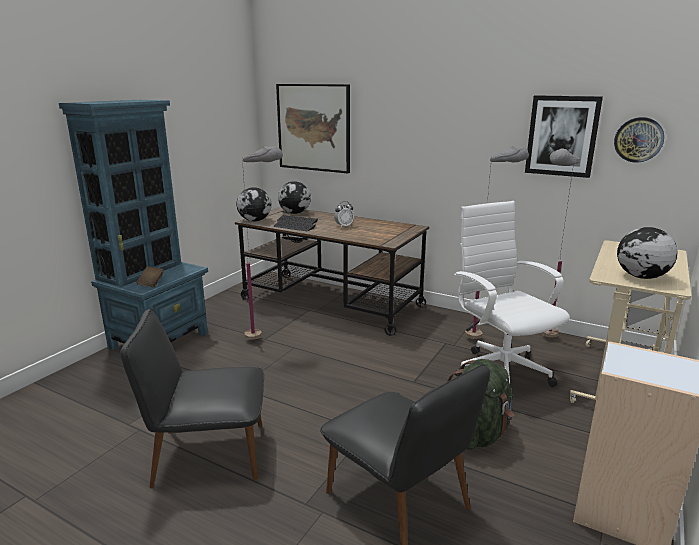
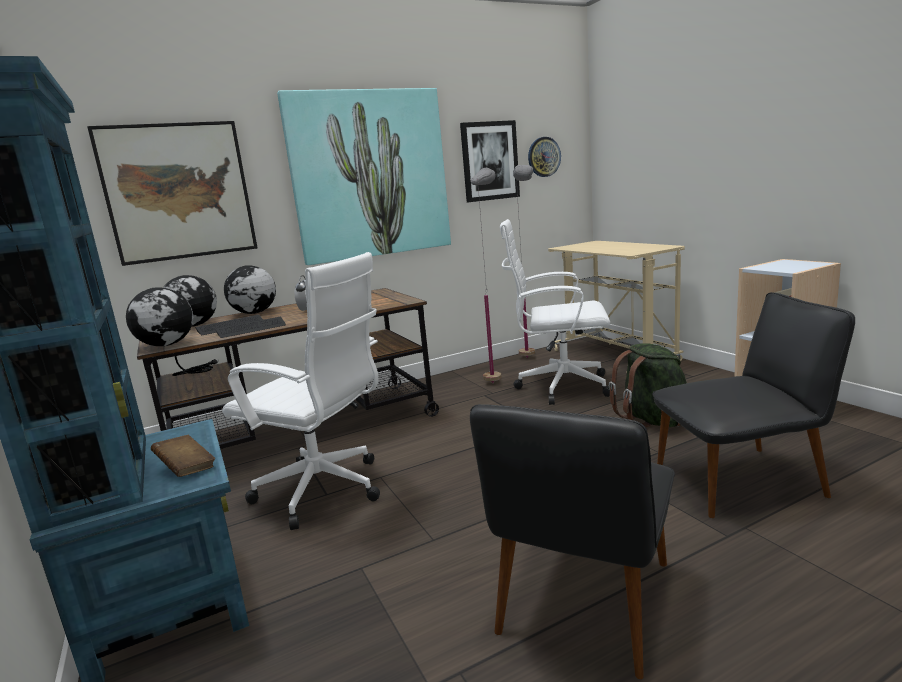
camera: 55 degrees left, 5 degrees down
grey floor lamp [242,147,283,341] -> white office chair [222,252,380,530]
globe [617,227,678,279] -> globe moved to [224,265,276,314]
none -> picture [277,88,451,265]

